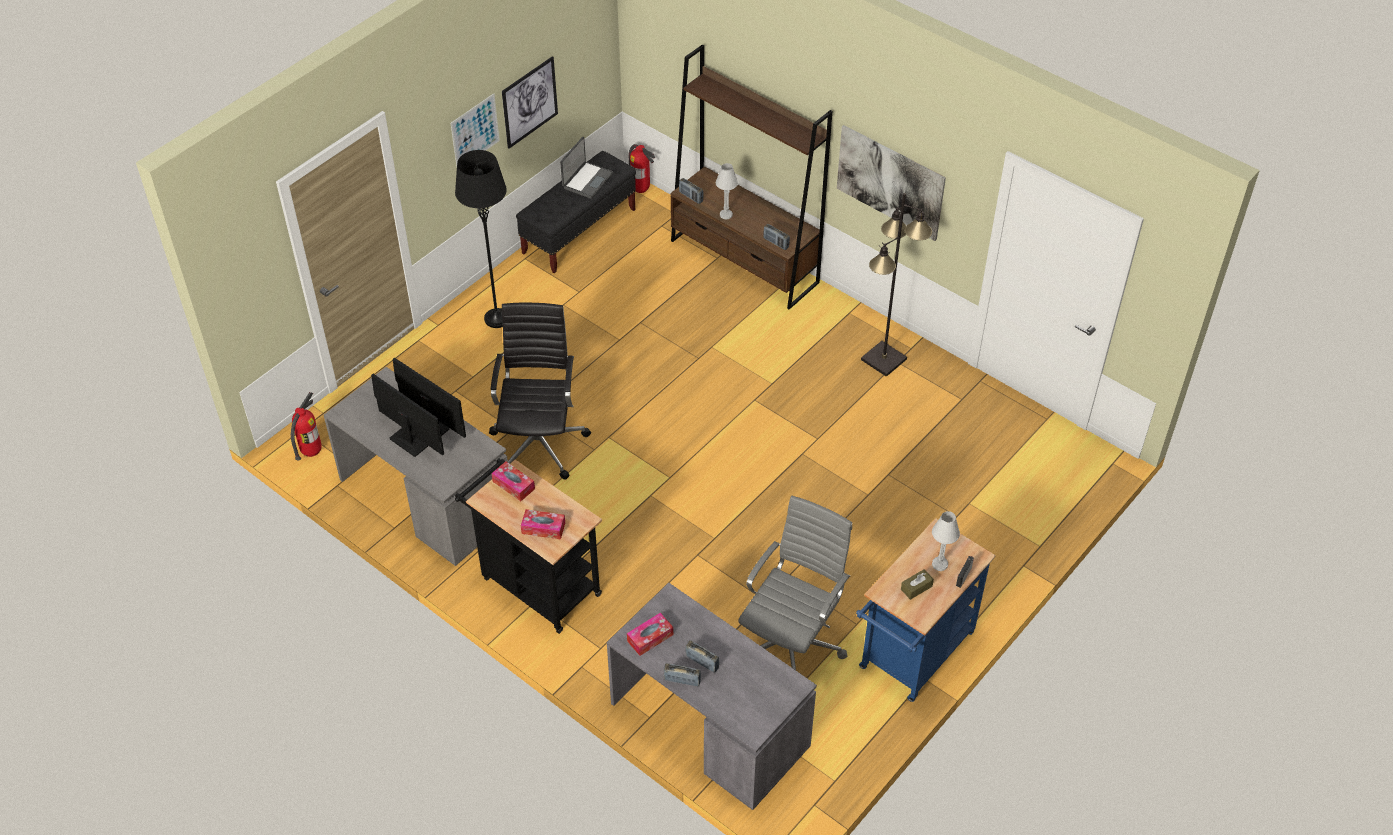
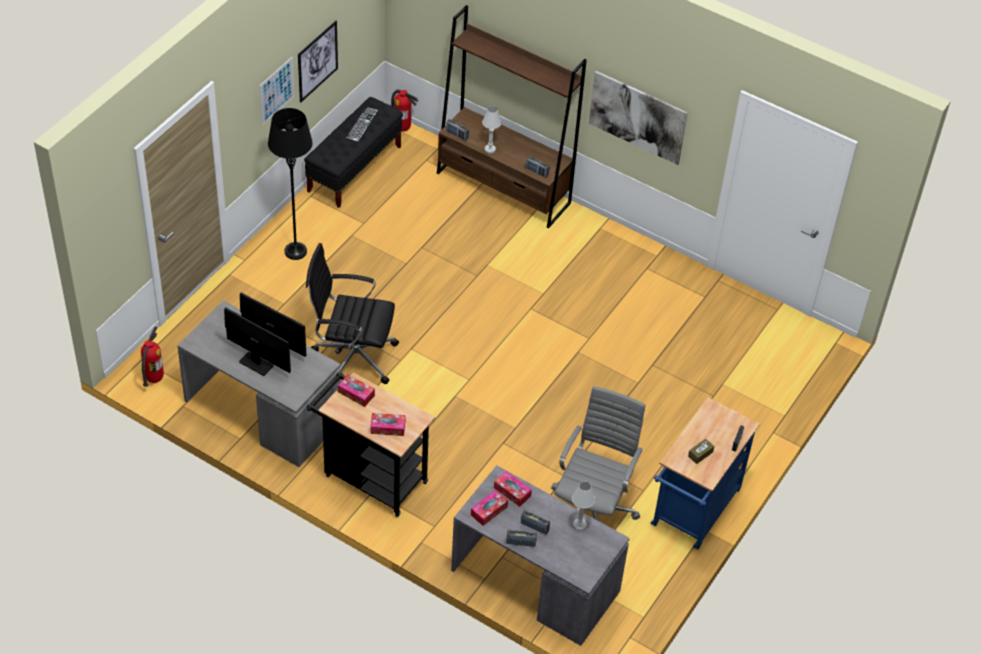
camera: 10 degrees left, 0 degrees up
black office chair [489,303,591,480] -> black office chair turned 75 degrees counterclockwise [306,243,399,384]
laptop [560,137,613,199] -> keyboard [346,107,378,142]
black floor lamp [861,193,932,377] -> none
white table lamp [932,511,960,571] -> white table lamp moved to [572,481,595,531]
none -> tissue box [494,471,532,507]

